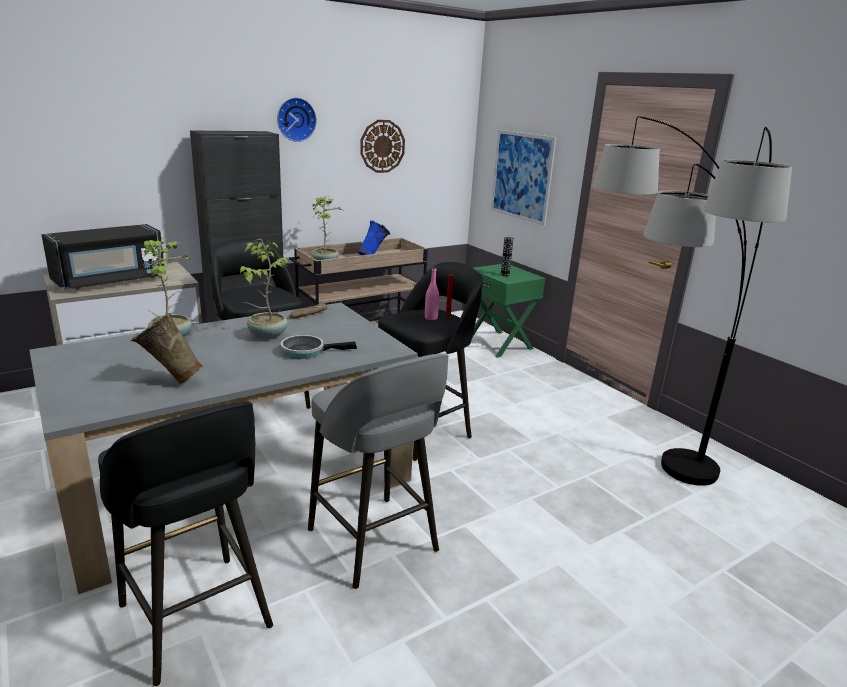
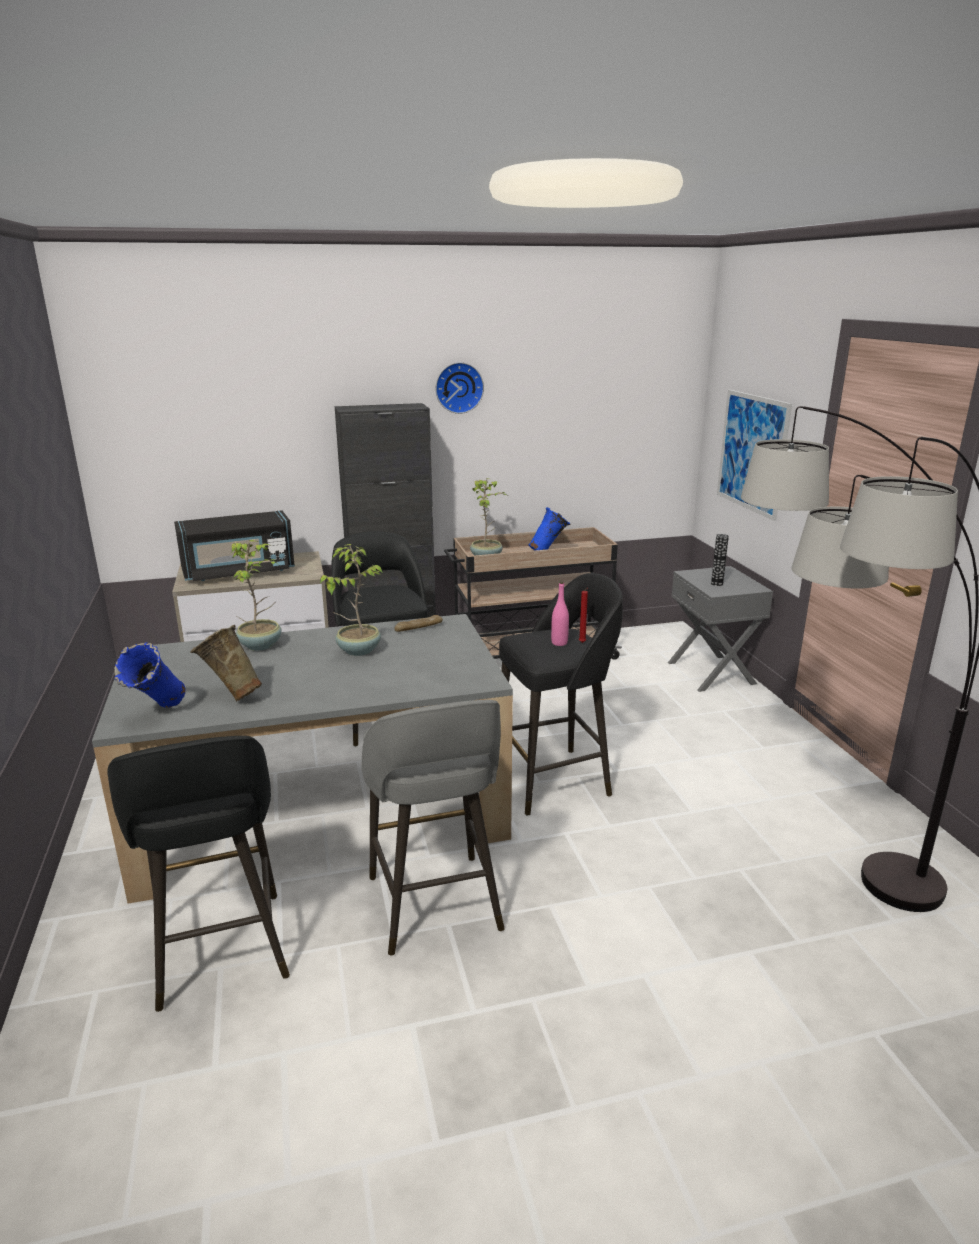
camera: 20 degrees right, 0 degrees up
frying pan [281,335,357,359] -> none
wall clock [360,120,405,173] -> none
green nightstand [472,264,545,358] -> grey nightstand [668,566,773,692]
none -> blue vase [114,642,186,708]

